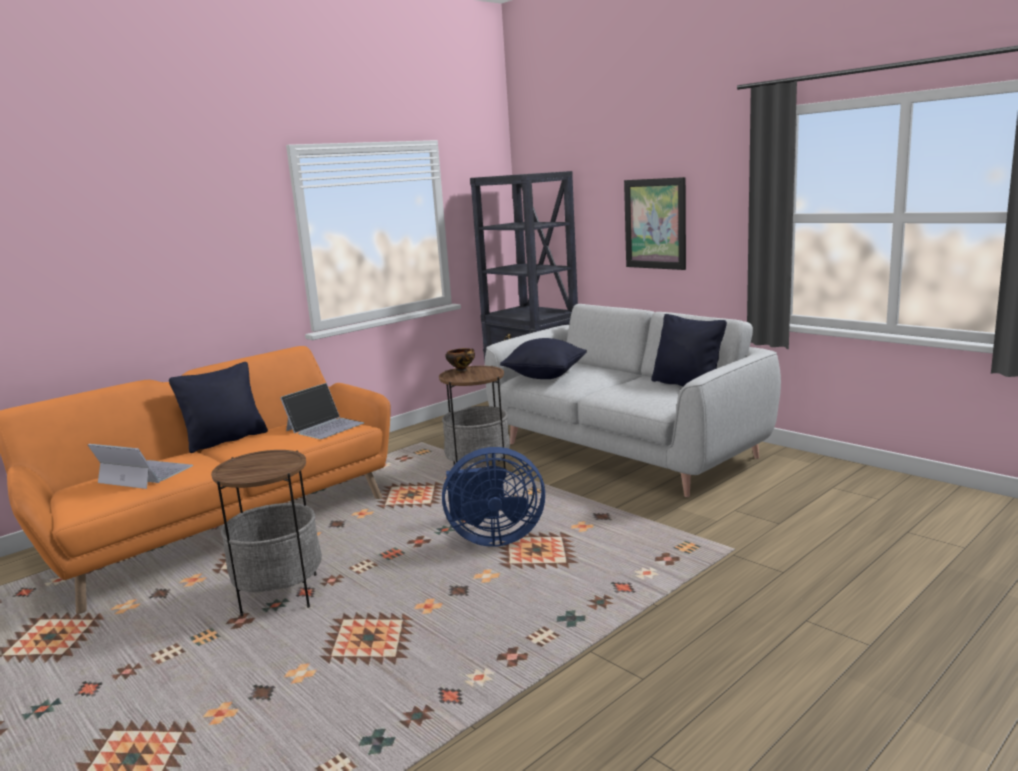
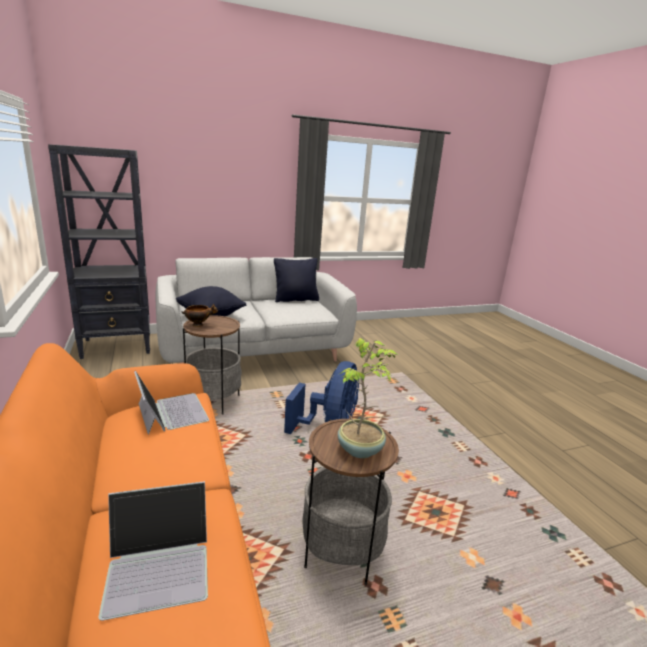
camera: 70 degrees left, 5 degrees up
laptop [88,444,193,489] -> laptop turned 150 degrees counterclockwise [98,481,208,621]
black pillow [169,362,268,453] -> none
picture [624,177,686,270] -> none
none -> potted plant [338,338,398,458]

